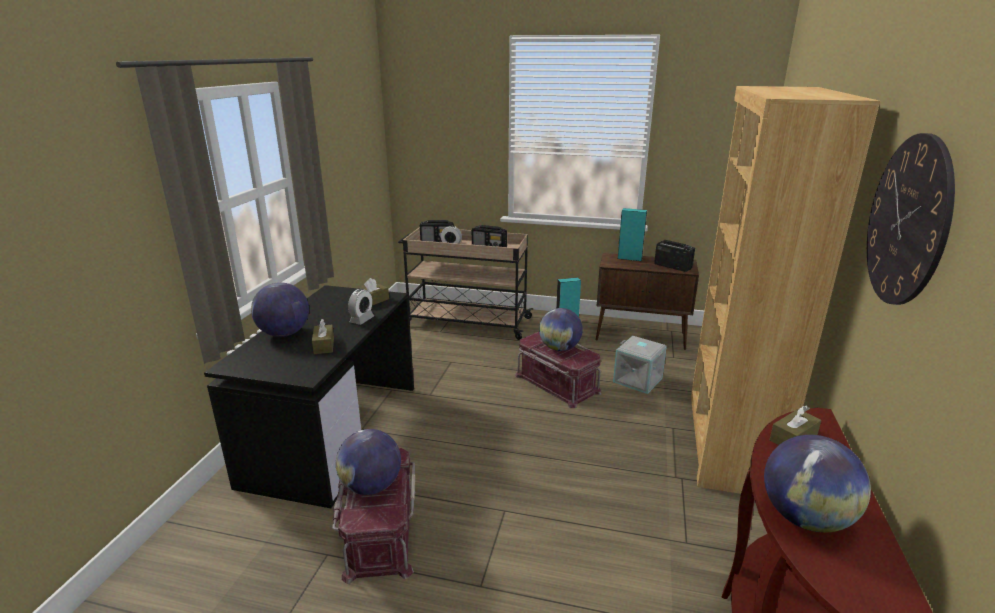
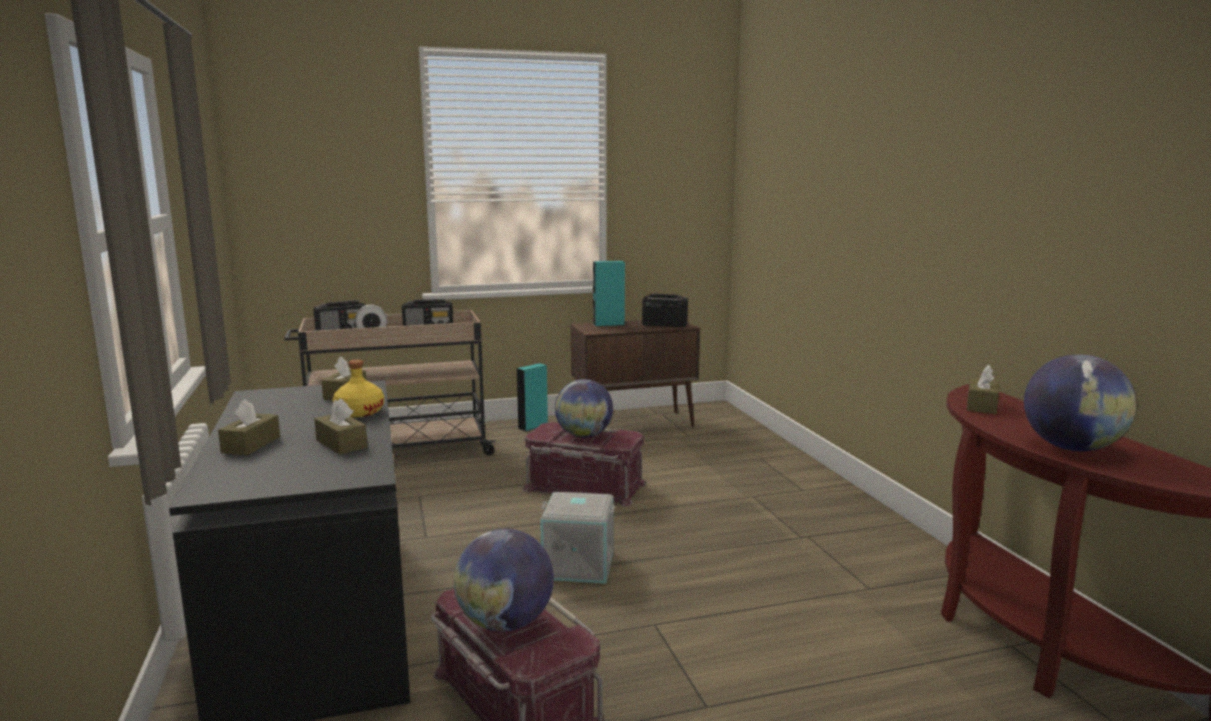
camera: 30 degrees left, 10 degrees down
globe [251,282,309,337] -> brown tissue box [218,399,280,455]
alarm clock [348,289,374,325] -> yellow bottle [332,360,384,418]
grey storage box [613,336,667,394] -> grey storage box moved to [540,492,615,583]
brown bookcase [691,86,880,494] -> none
wall clock [867,133,955,305] -> none

